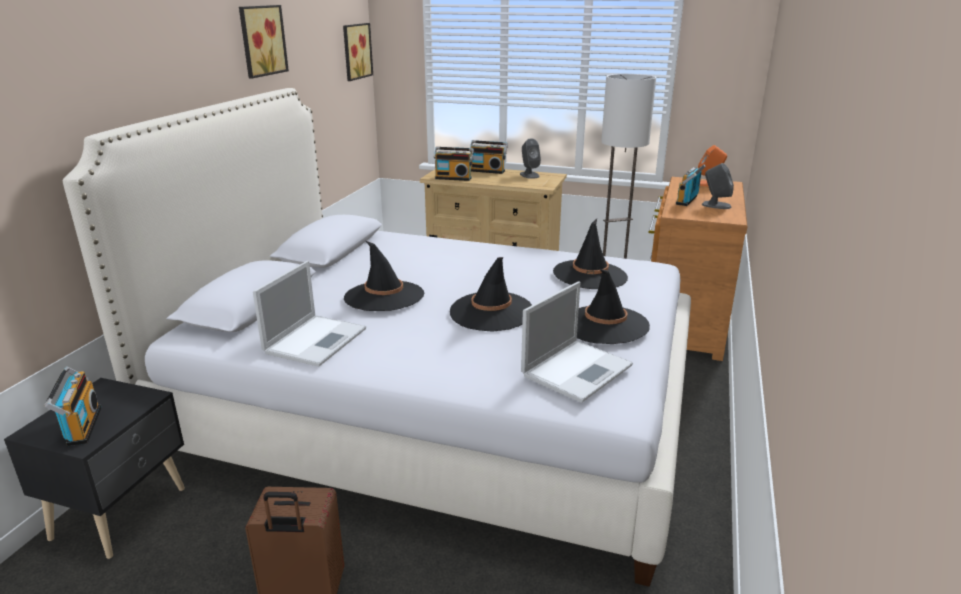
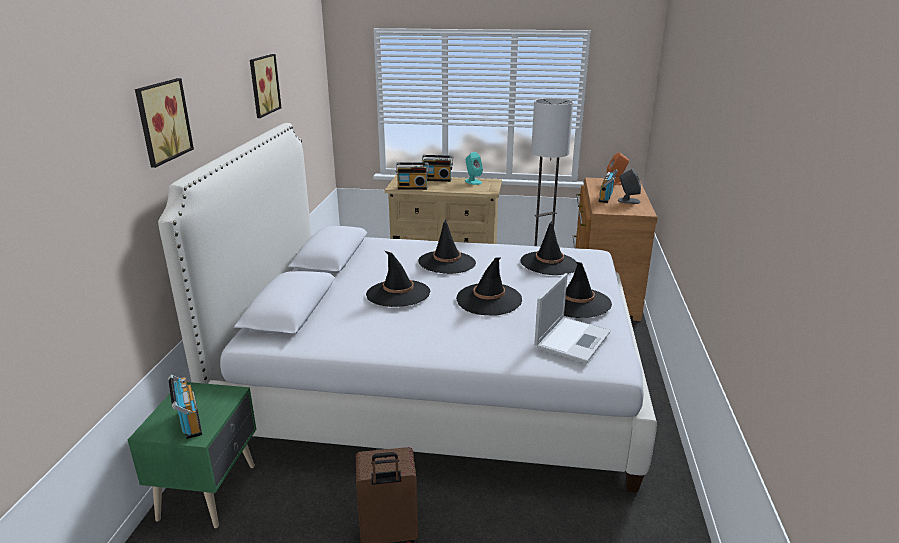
camera: 10 degrees left, 0 degrees up
black nightstand [4,378,185,559] -> green nightstand [128,382,256,528]
laptop [253,261,366,367] -> none
picture [343,23,373,81] -> picture moved to [135,78,194,168]
grey speaker [520,138,541,179] -> turquoise speaker [465,152,483,185]
none -> black hat [419,220,476,274]

